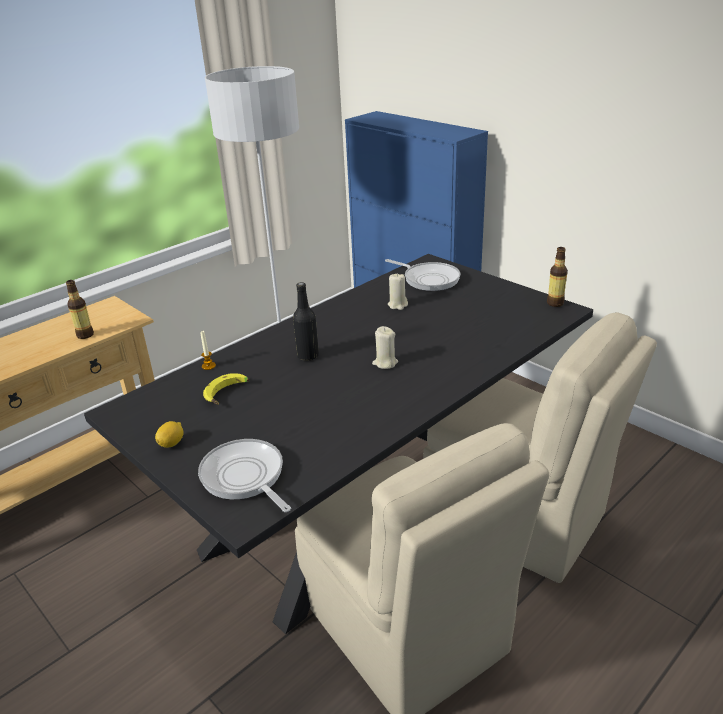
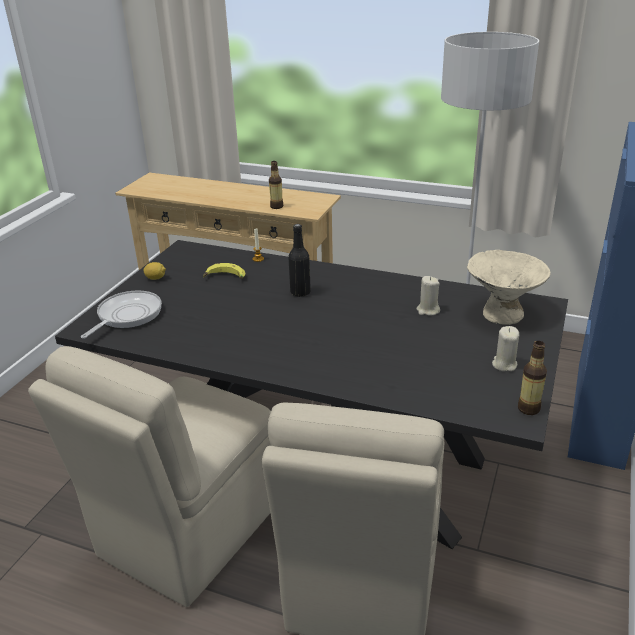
camera: 65 degrees right, 0 degrees up
beige candle [372,326,398,369] -> beige candle moved to [492,326,519,371]
frying pan [385,259,460,291] -> beige bowl [467,250,551,325]

